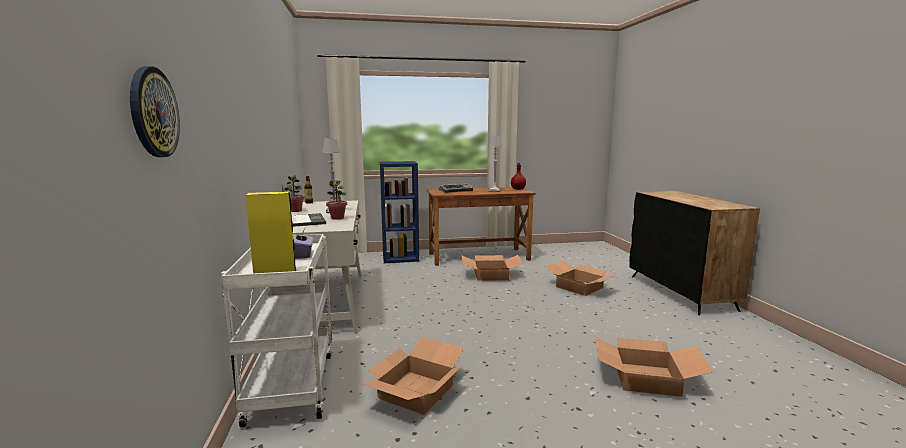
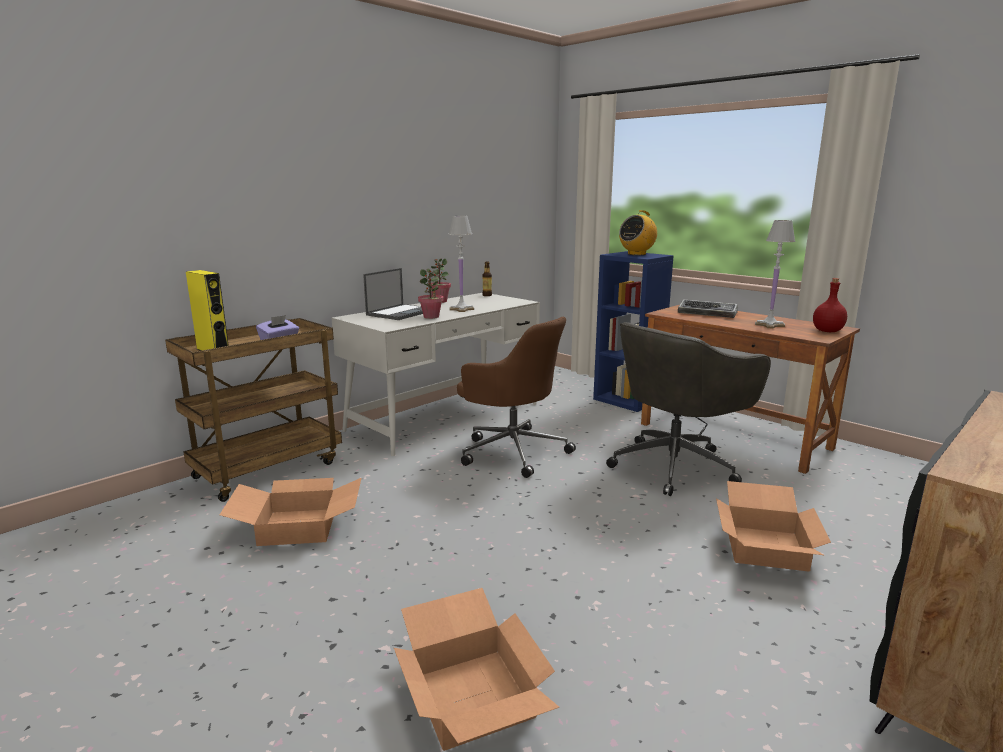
camera: 55 degrees right, 5 degrees up
wall clock [130,66,180,157] -> none
white cart [221,234,332,427] -> brown cart [165,318,342,502]
cardboard box [461,255,524,281] -> grey office chair [606,322,771,496]
none -> brown office chair [457,317,576,478]
none -> radio [619,210,657,255]

